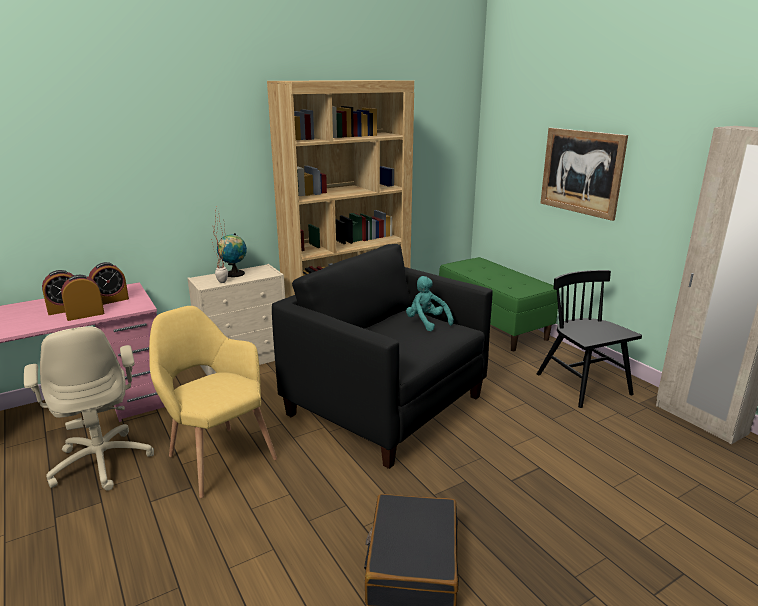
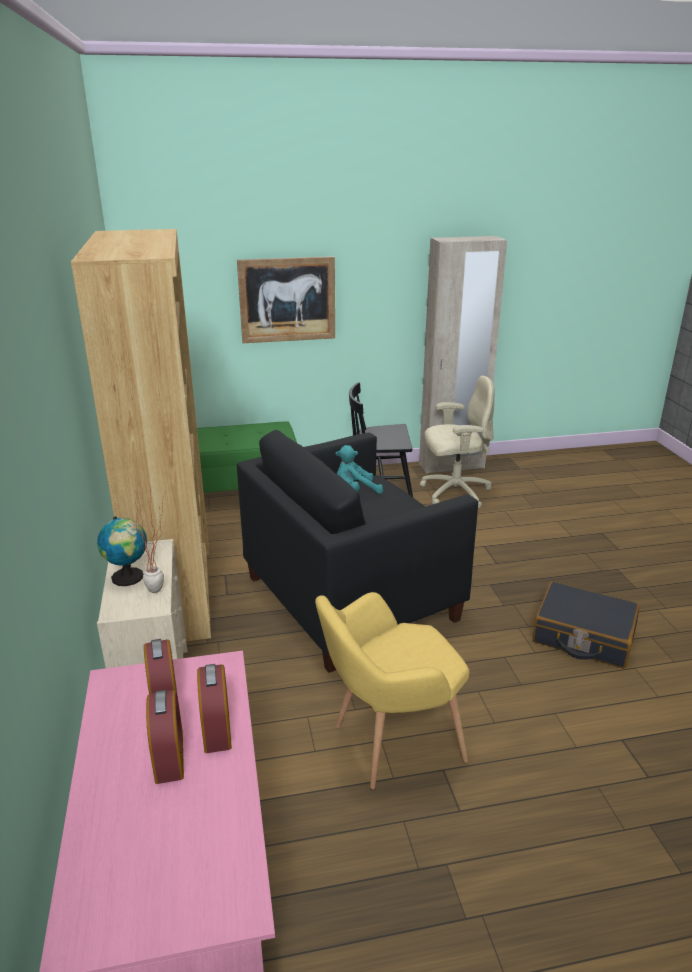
camera: 70 degrees left, 5 degrees up
beige office chair [24,327,154,491] -> beige office chair moved to [420,376,495,508]

